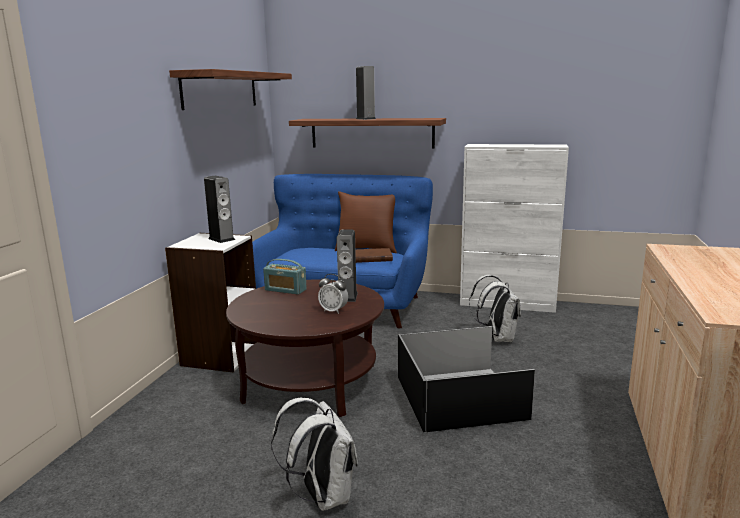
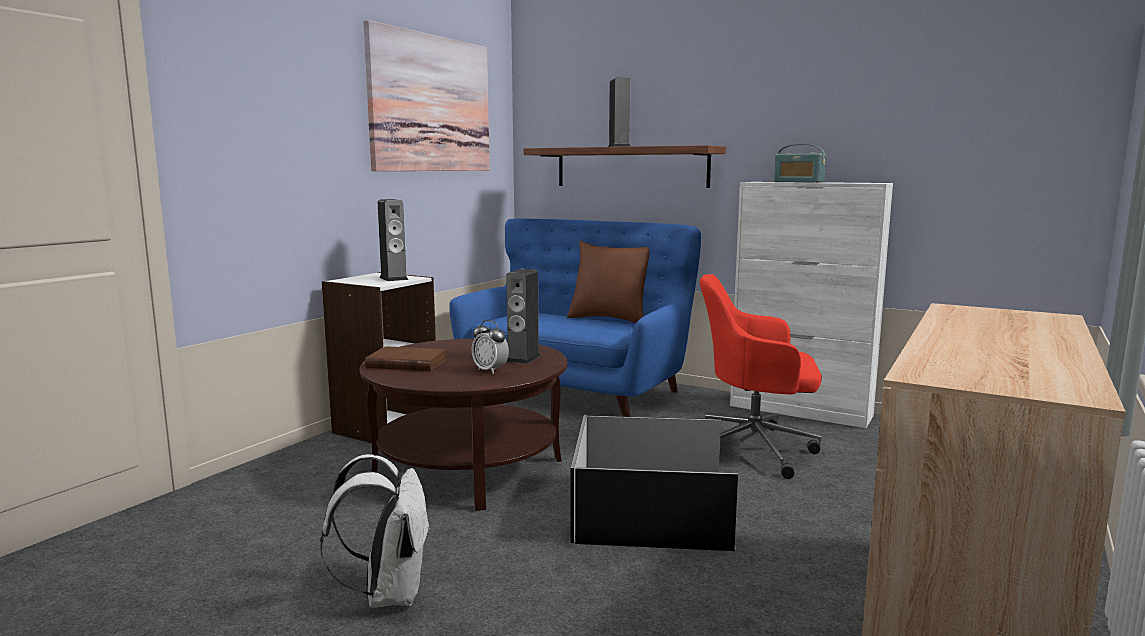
camera: 15 degrees right, 5 degrees down
shelf [169,69,292,110] -> picture [363,20,490,171]
radio [263,259,307,295] -> radio moved to [774,144,826,183]
brown book [355,248,393,263] -> brown book moved to [365,346,447,371]
white backpack [469,275,521,342] -> red office chair [700,274,822,479]

